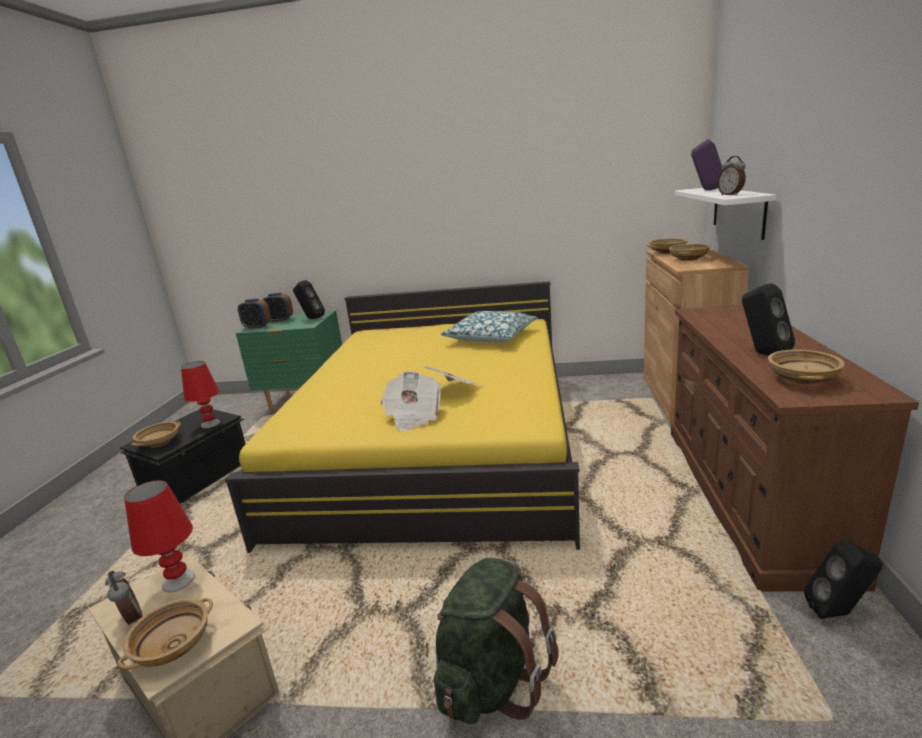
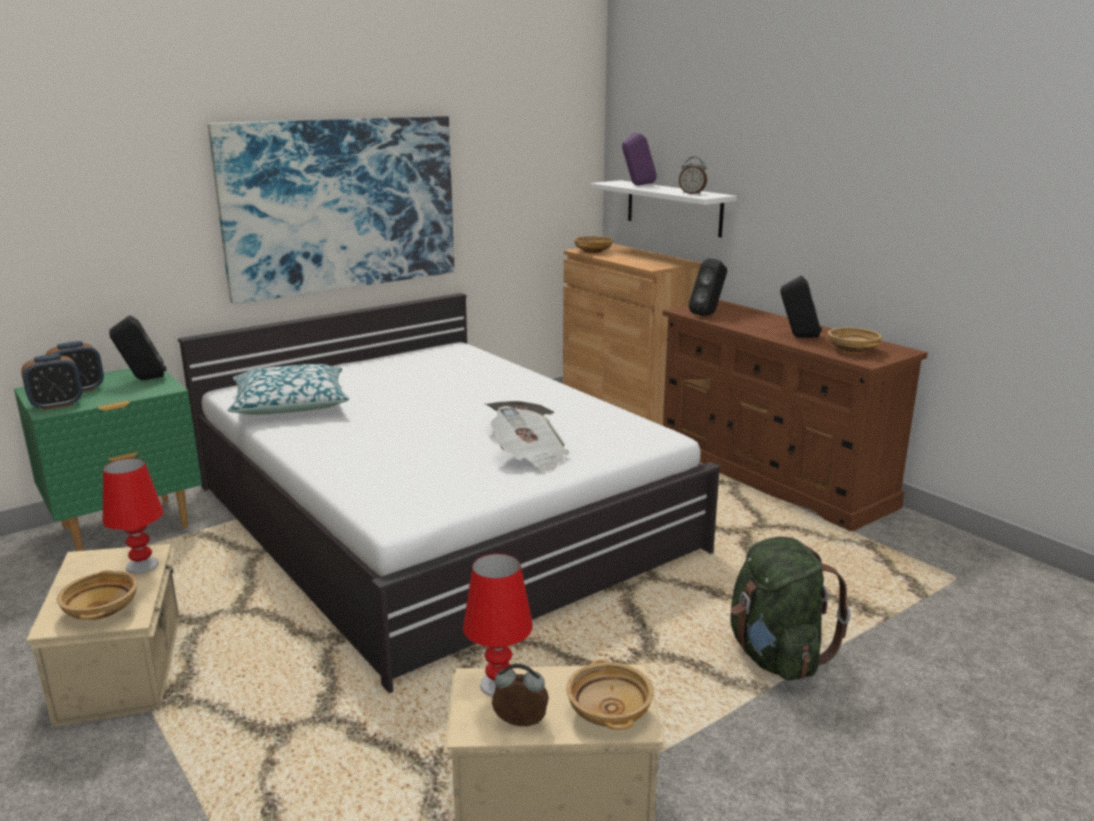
camera: 45 degrees left, 0 degrees up
black storage box [120,409,246,504] -> beige storage box [26,544,180,727]
yellow bed [224,281,580,553] -> white bed [178,293,721,693]
pillow [441,311,538,342] -> pillow moved to [228,364,349,415]
beige bowl [669,244,710,261] -> none
black speaker [804,540,882,619] -> black speaker moved to [689,258,727,316]
none -> picture [208,116,455,304]

